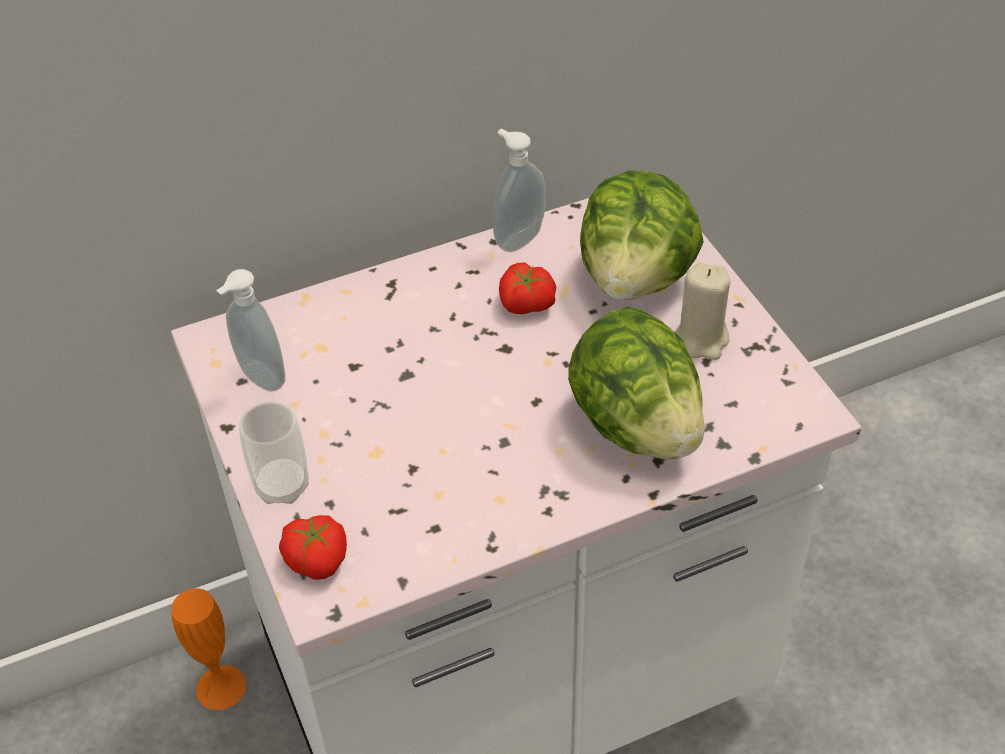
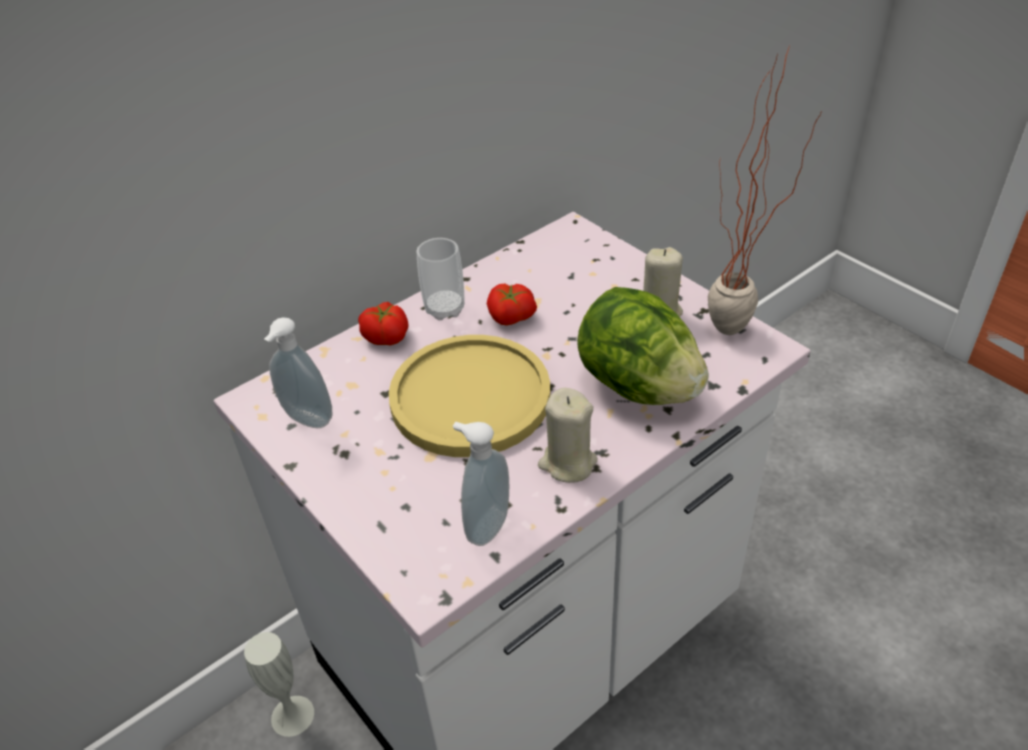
camera: 15 degrees left, 5 degrees down
orange vase [171,588,246,710] -> white vase [244,632,314,737]
cup [239,401,309,504] -> cup moved to [417,238,464,320]
tomato [279,515,347,580] -> tomato moved to [358,302,409,346]
soap dispenser [493,129,546,252] -> soap dispenser moved to [453,422,509,546]
lettuce [580,171,704,300] -> none
none -> yellow plate [389,335,550,457]
none -> beige candle [538,388,597,483]
none -> potted plant [708,44,821,335]

